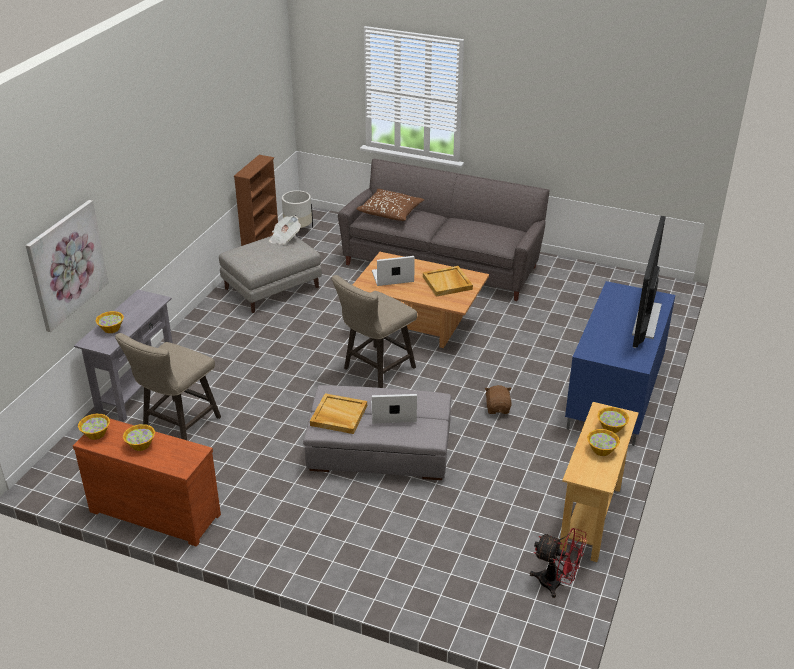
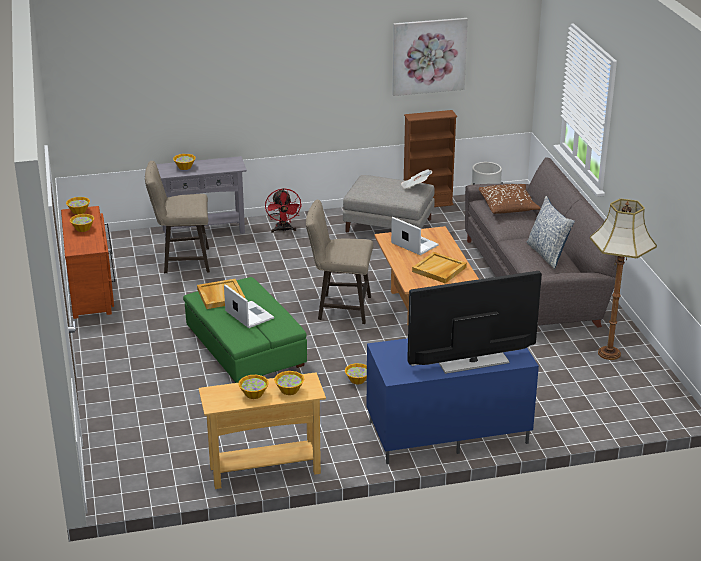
camera: 55 degrees right, 5 degrees down
picture [26,200,109,332] -> picture moved to [392,18,468,96]
grey ottoman [303,385,452,480] -> green ottoman [183,277,307,383]
brown plush toy [485,385,512,414] -> bowl [345,363,367,385]
red fan [530,528,587,598] -> red fan moved to [265,188,302,233]
none -> pillow [526,196,575,269]
none -> floor lamp [590,199,657,360]

